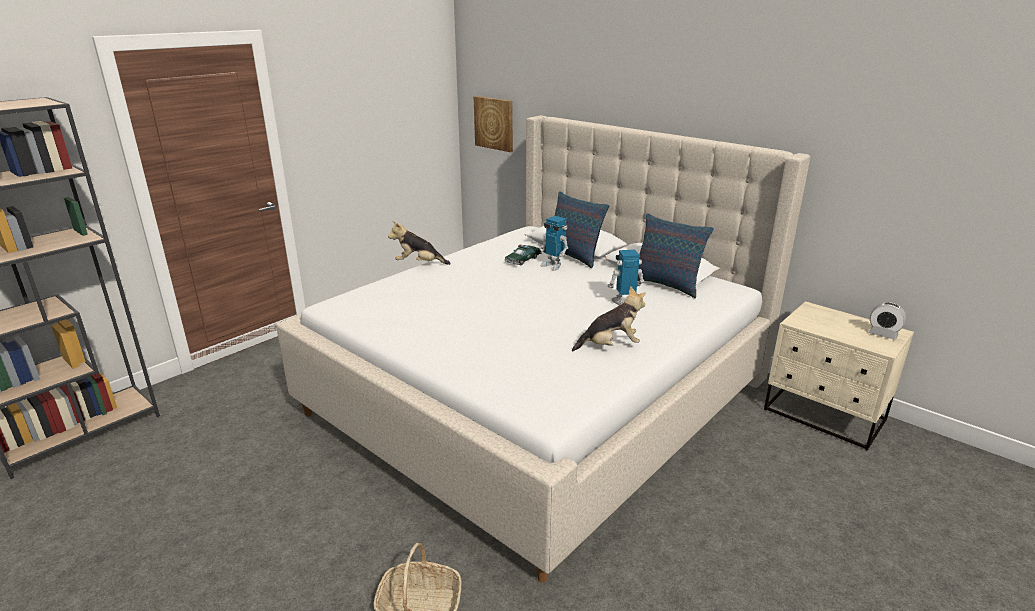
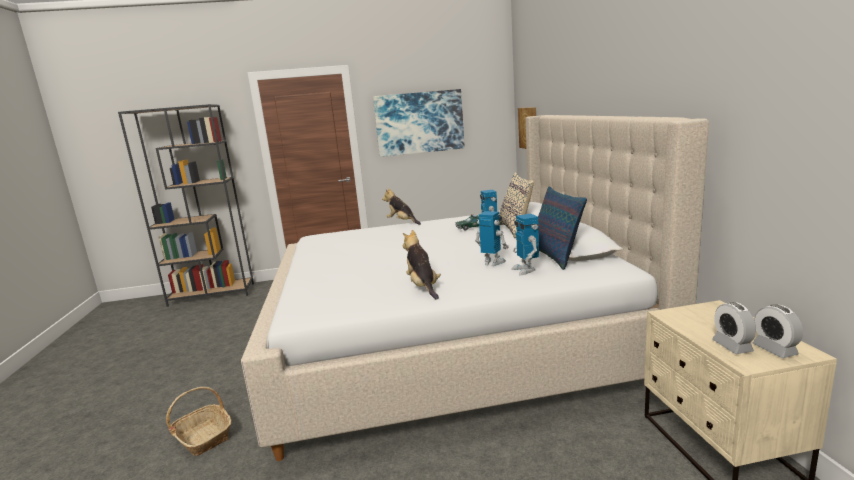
camera: 40 degrees right, 10 degrees down
blue pillow [543,191,609,268] -> beige pillow [499,172,534,238]
plush toy [572,286,646,351] -> plush toy turned 135 degrees counterclockwise [403,230,441,300]
none -> picture [373,89,465,157]
none -> toy robot [511,214,539,275]
none -> alarm clock [712,302,756,354]

